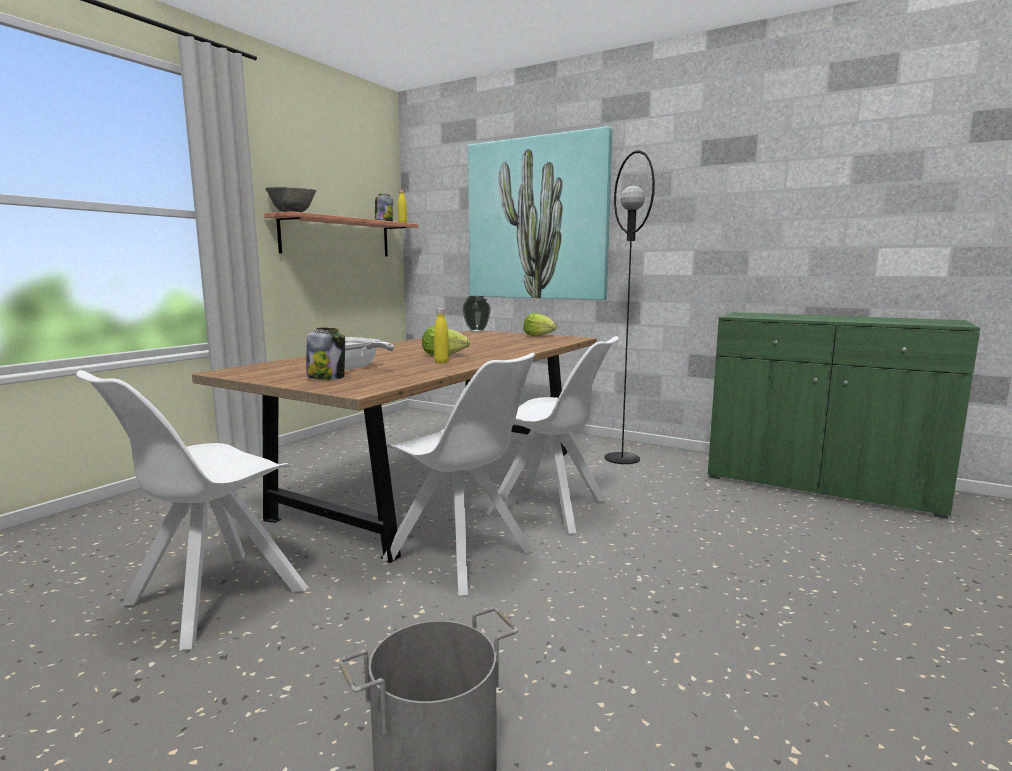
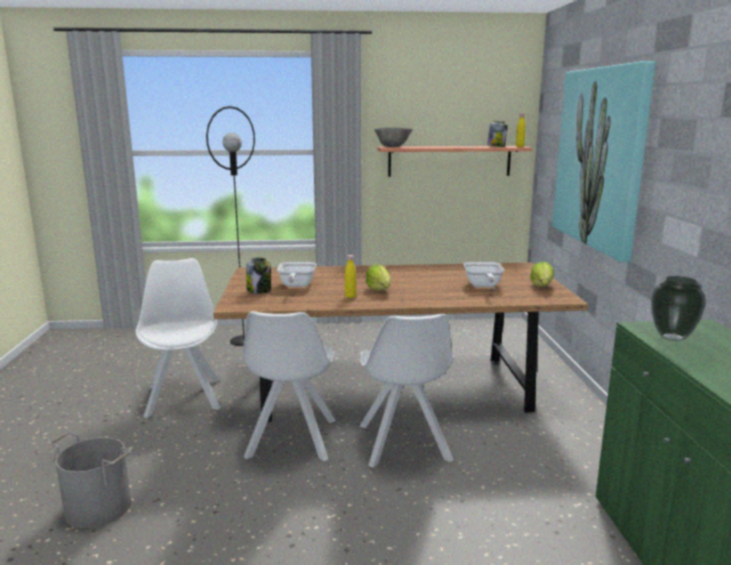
camera: 55 degrees right, 5 degrees up
white chair [76,370,307,651] -> white chair turned 75 degrees clockwise [135,258,221,418]
vase [463,296,491,332] -> vase moved to [651,276,706,341]
black floor lamp [604,150,655,464] -> black floor lamp moved to [206,106,255,346]
none -> frying pan [464,262,504,287]

